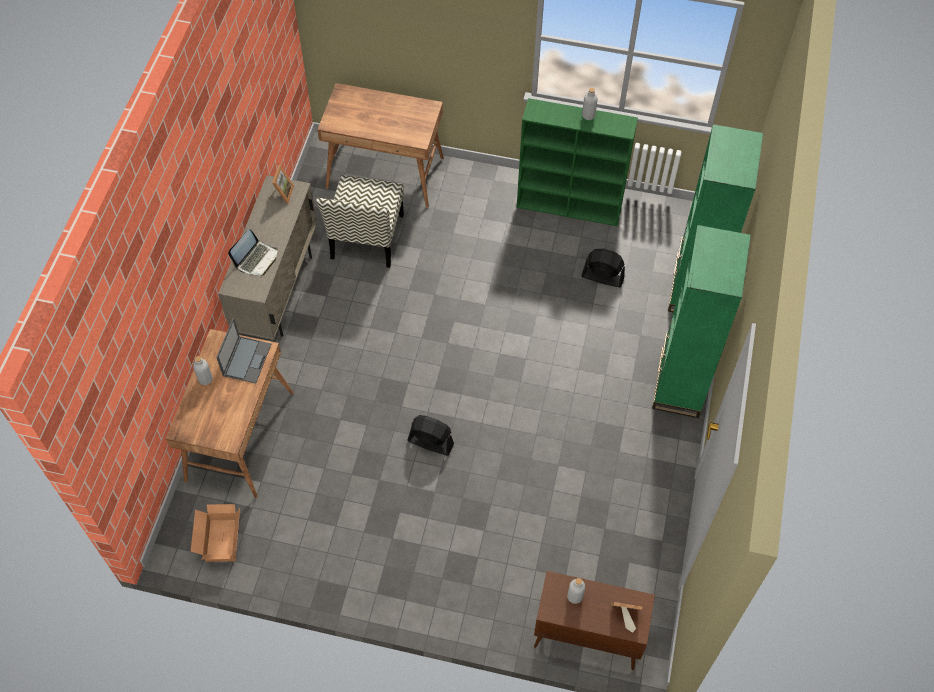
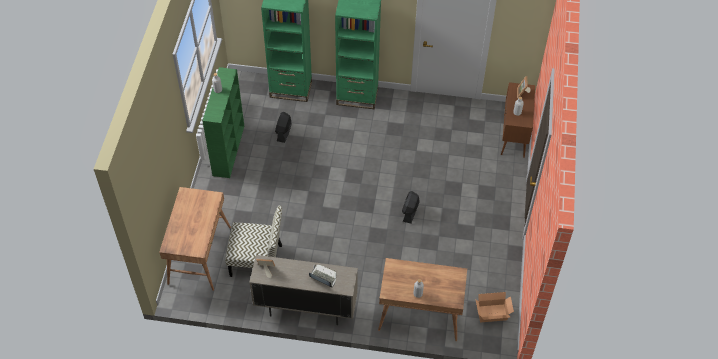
camera: 95 degrees left, 5 degrees down
laptop [216,318,271,383] -> none

